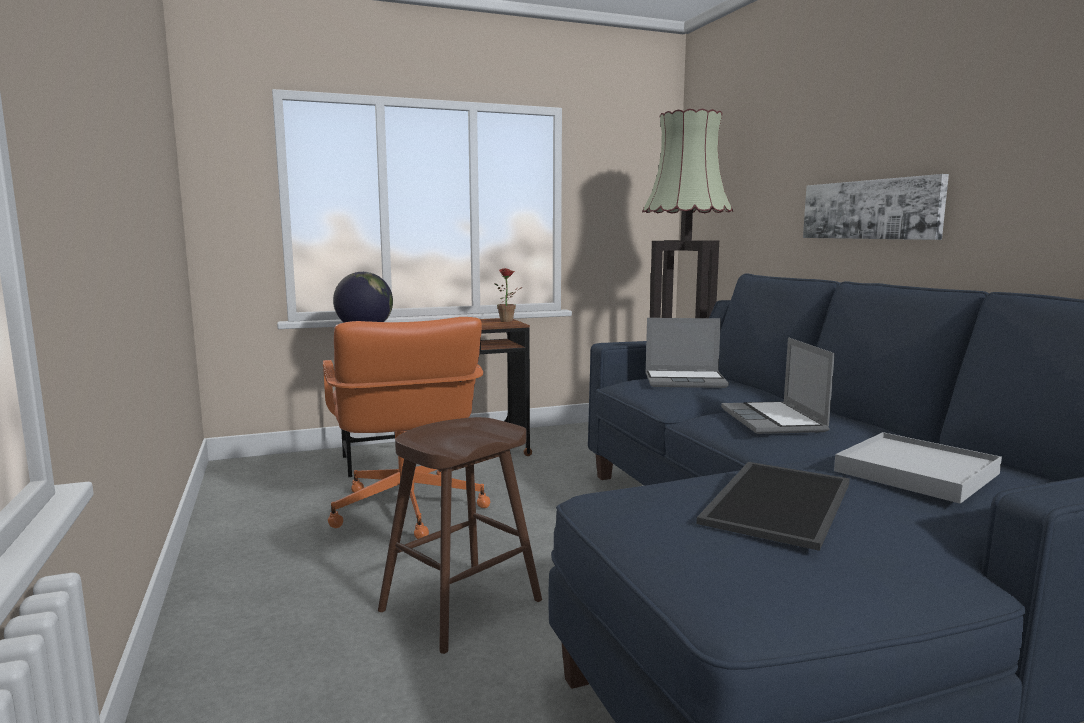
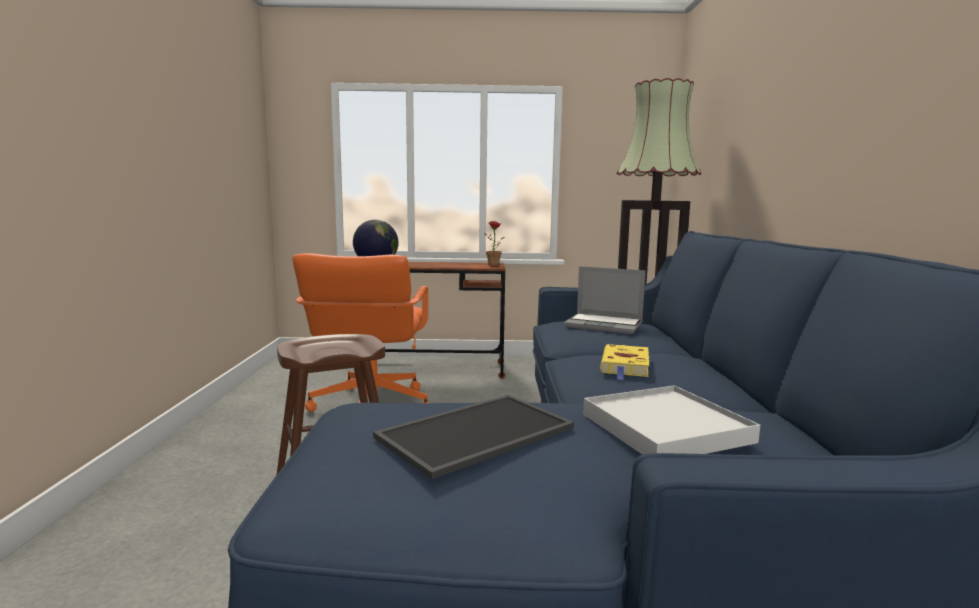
camera: 20 degrees right, 0 degrees up
laptop [721,337,835,434] -> yellow book [600,344,650,380]
picture [803,174,949,240] -> none

